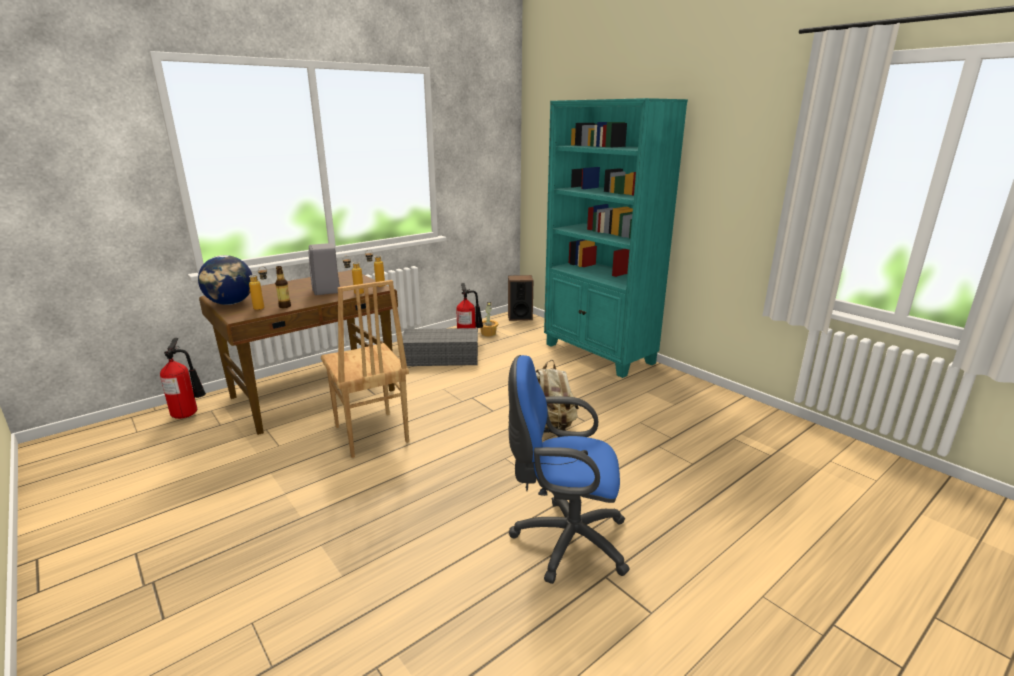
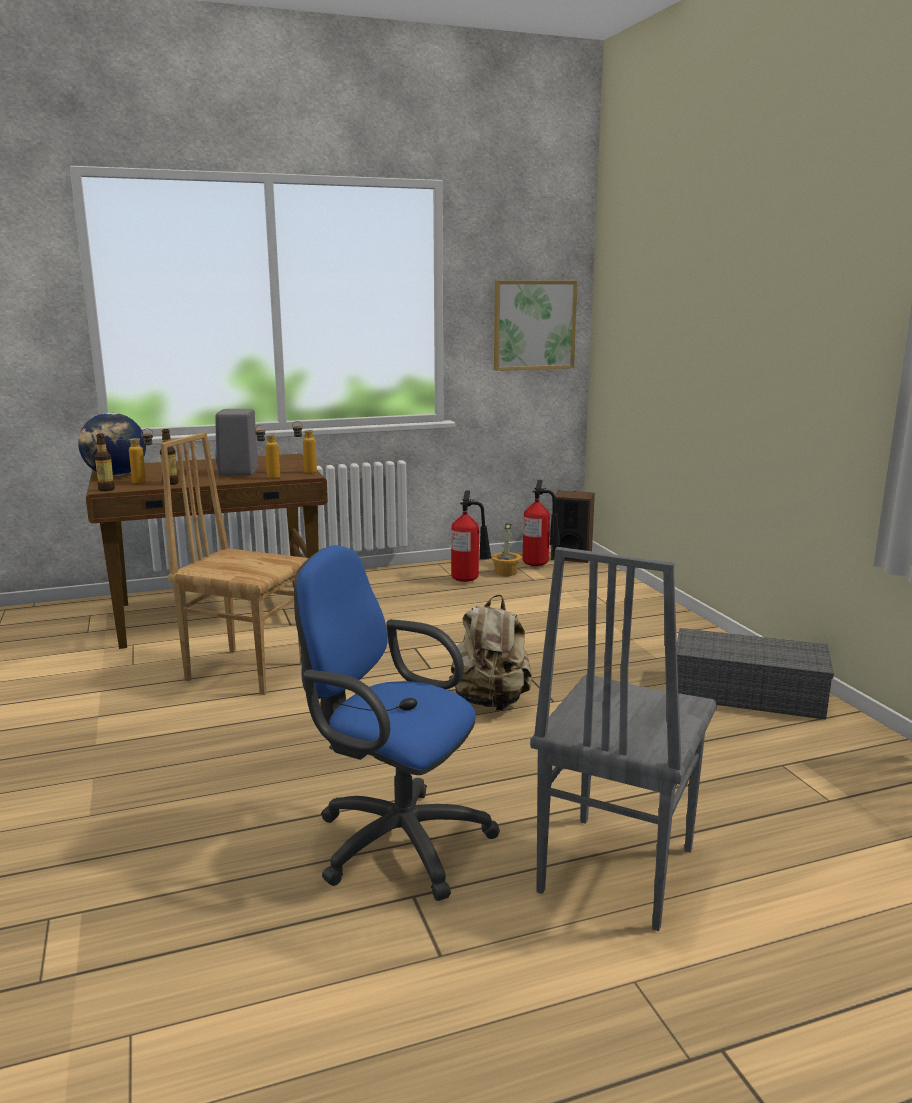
camera: 20 degrees right, 5 degrees down
fire extinguisher [160,338,206,419] -> fire extinguisher moved to [523,480,561,566]
brown chair [321,280,409,458] -> brown chair turned 120 degrees clockwise [161,433,308,695]
grey storage box [402,328,478,366] -> grey storage box moved to [677,628,834,720]
turquoise bookcase [544,98,688,378] -> none
none -> bottle [95,434,115,491]
none -> picture [494,280,577,371]
none -> grey chair [530,547,717,931]

